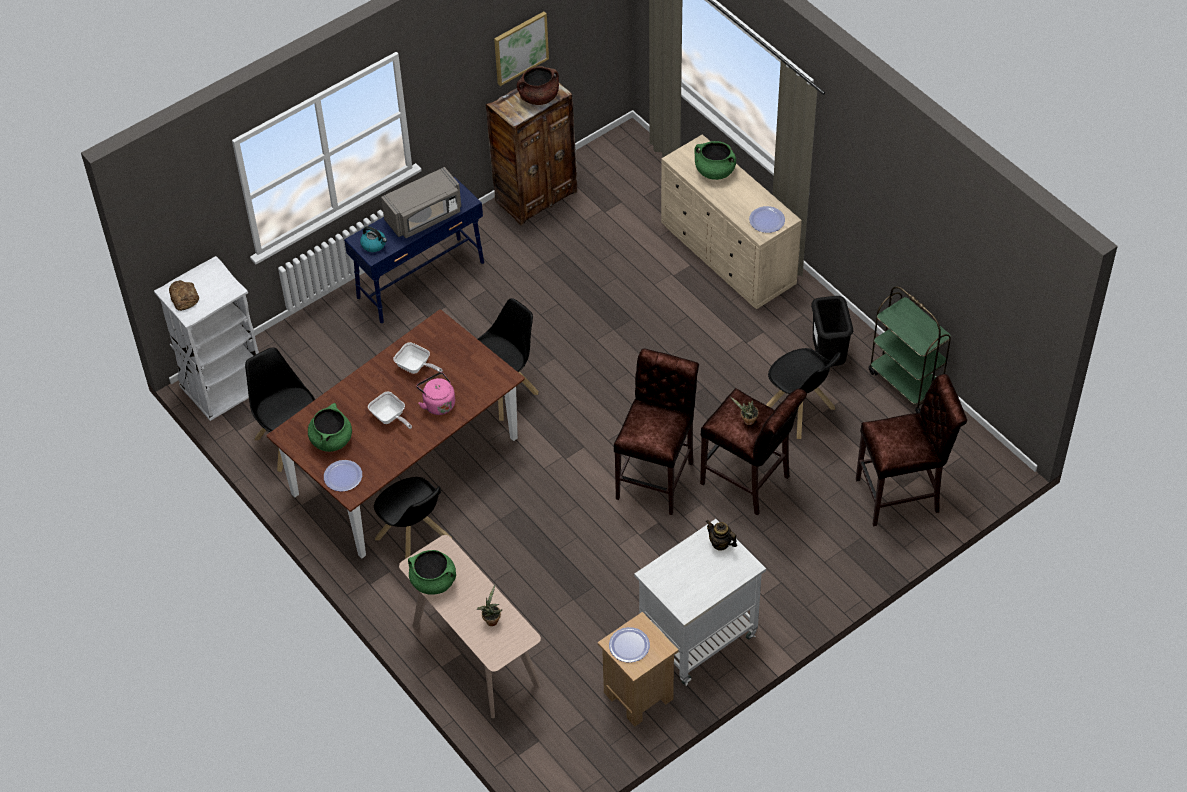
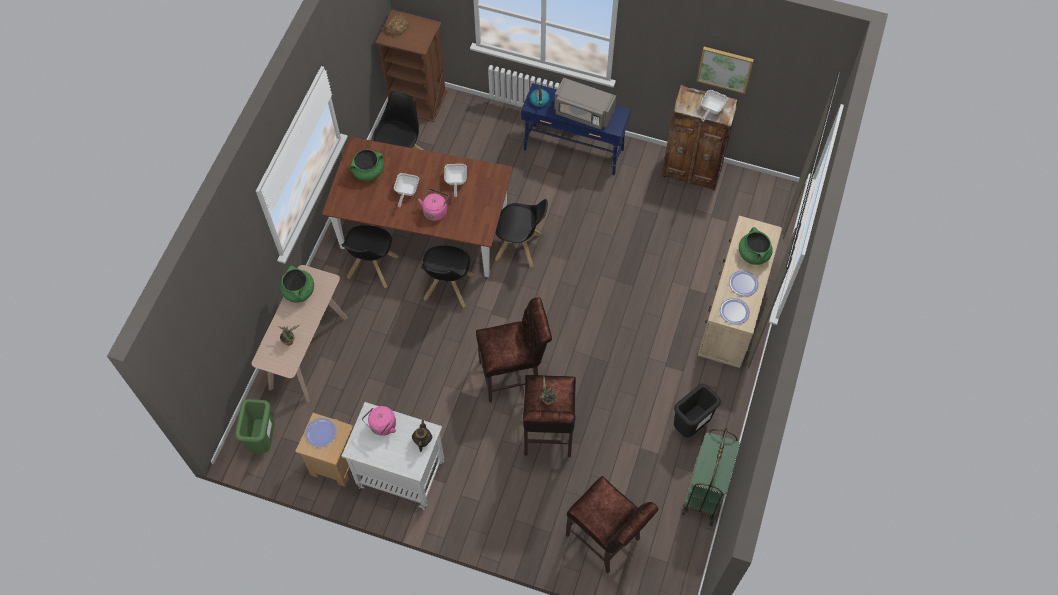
camera: 55 degrees right, 10 degrees up
white bookcase [154,256,259,421] -> brown bookcase [376,9,447,122]
plate [324,460,362,492] -> plate moved to [729,270,759,297]
brown cooking pot [517,66,559,105] -> frying pan [701,90,728,122]
black chair [766,348,841,439] -> black chair moved to [422,246,474,308]
none -> green trash can [235,399,275,454]
none -> pink kettle [362,406,396,436]

